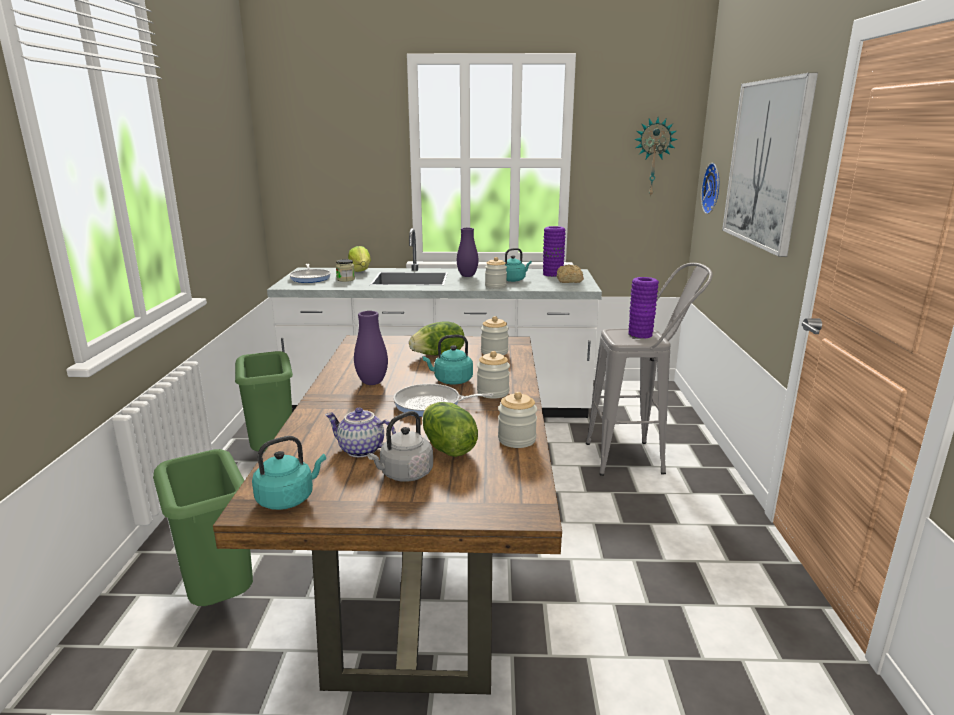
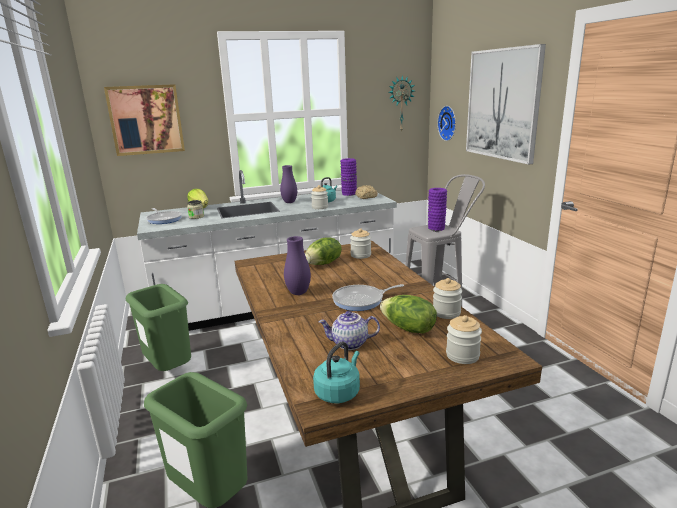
camera: 20 degrees left, 0 degrees up
grey kettle [367,411,433,482] -> none
turquoise kettle [423,335,473,384] -> none
jar [477,351,510,399] -> jar moved to [446,315,482,364]
none -> picture [104,84,185,156]

